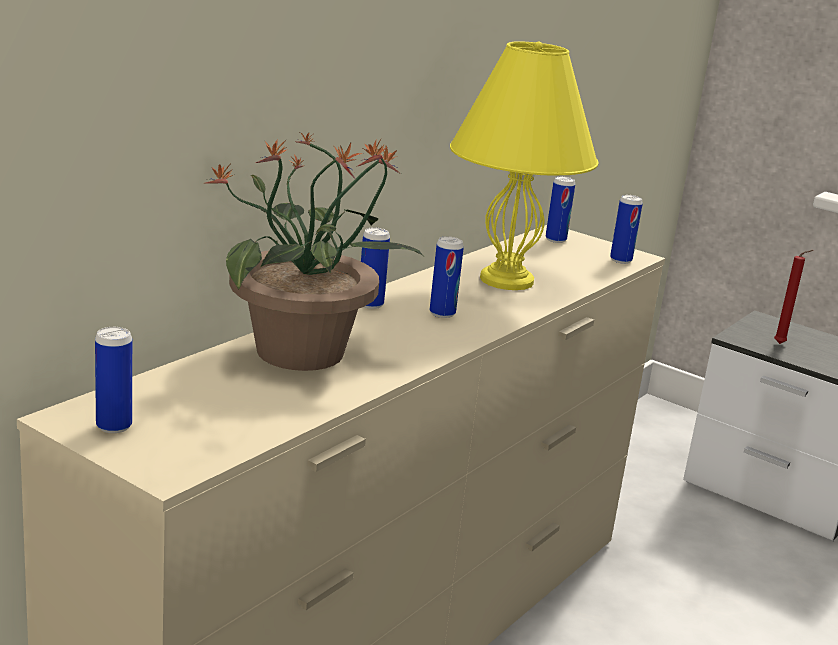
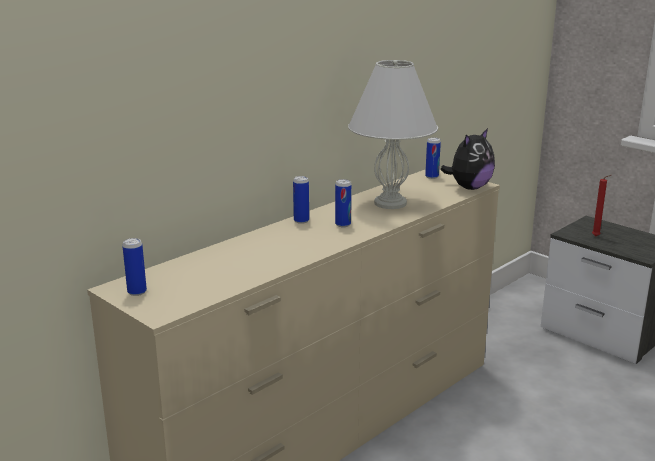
camera: 10 degrees right, 0 degrees up
potted plant [205,133,423,371] -> none
yellow table lamp [450,41,599,290] -> white table lamp [348,60,438,209]
can [610,195,643,264] -> plush toy [440,128,495,190]

